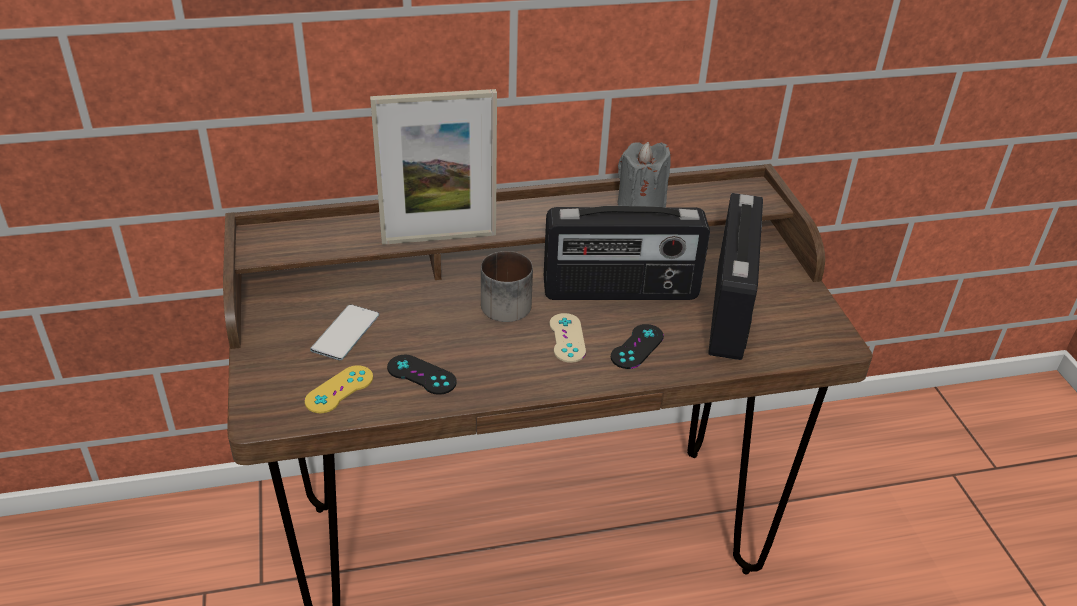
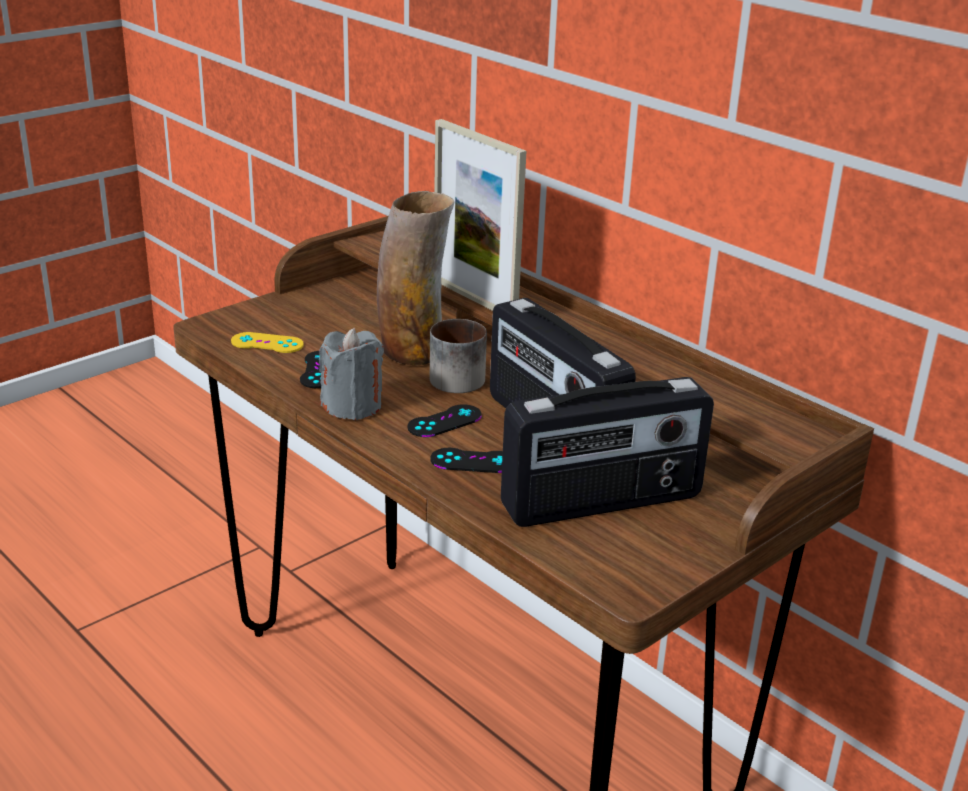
camera: 60 degrees right, 10 degrees down
phone [310,304,379,360] -> none
beige game controller [549,313,586,363] -> black game controller [407,404,482,437]
grey candle [618,142,670,207] -> grey candle moved to [319,328,384,420]
none -> vase [377,191,454,366]

